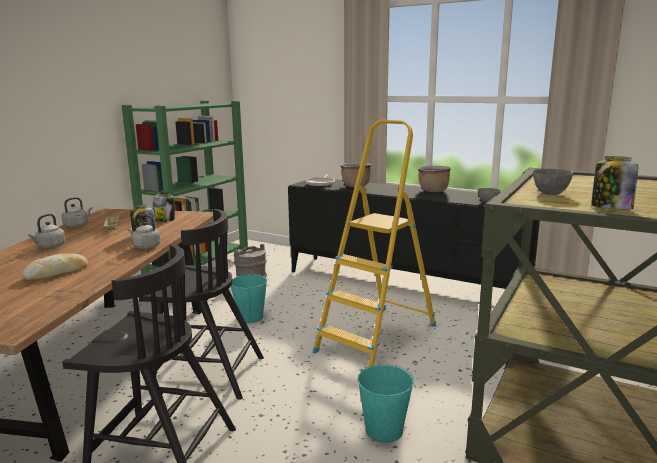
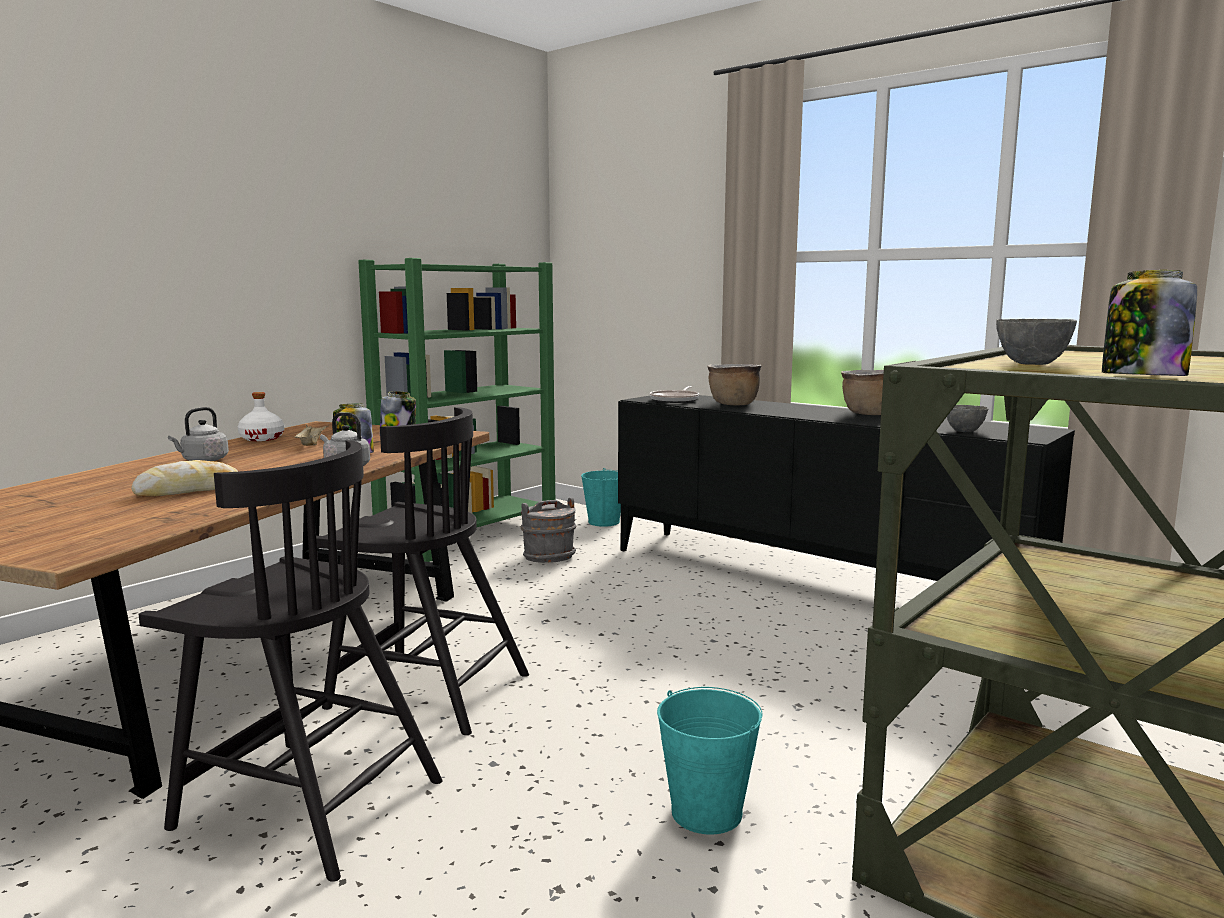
camera: 10 degrees right, 5 degrees down
grey kettle [61,197,92,227] -> white bottle [238,392,284,441]
turquoise bucket [231,273,268,323] -> turquoise bucket moved to [581,468,621,527]
yellow step ladder [313,120,436,368] -> none

